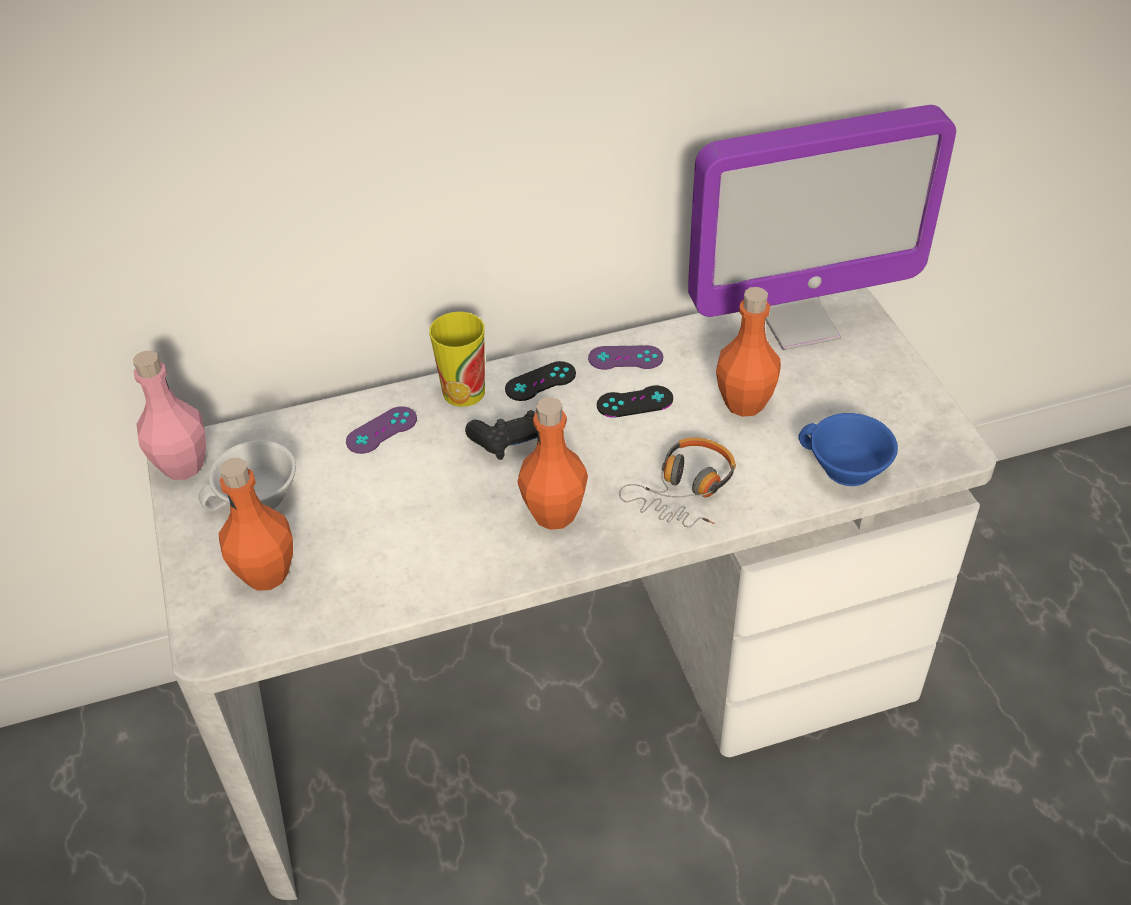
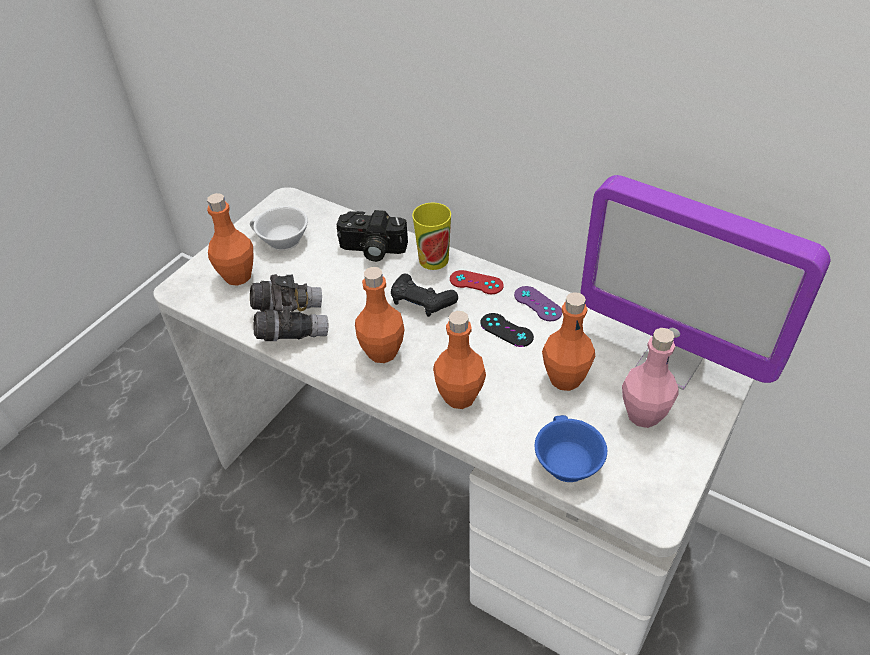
camera: 50 degrees right, 0 degrees up
pink bottle [133,351,206,480] -> pink bottle moved to [622,328,679,428]
purple game controller [346,406,417,454] -> camera [336,210,408,262]
black game controller [505,361,576,401] -> red game controller [450,270,504,294]
headphones [619,438,736,528] -> orange bottle [433,311,486,409]
none -> grey binoculars [250,274,328,341]

